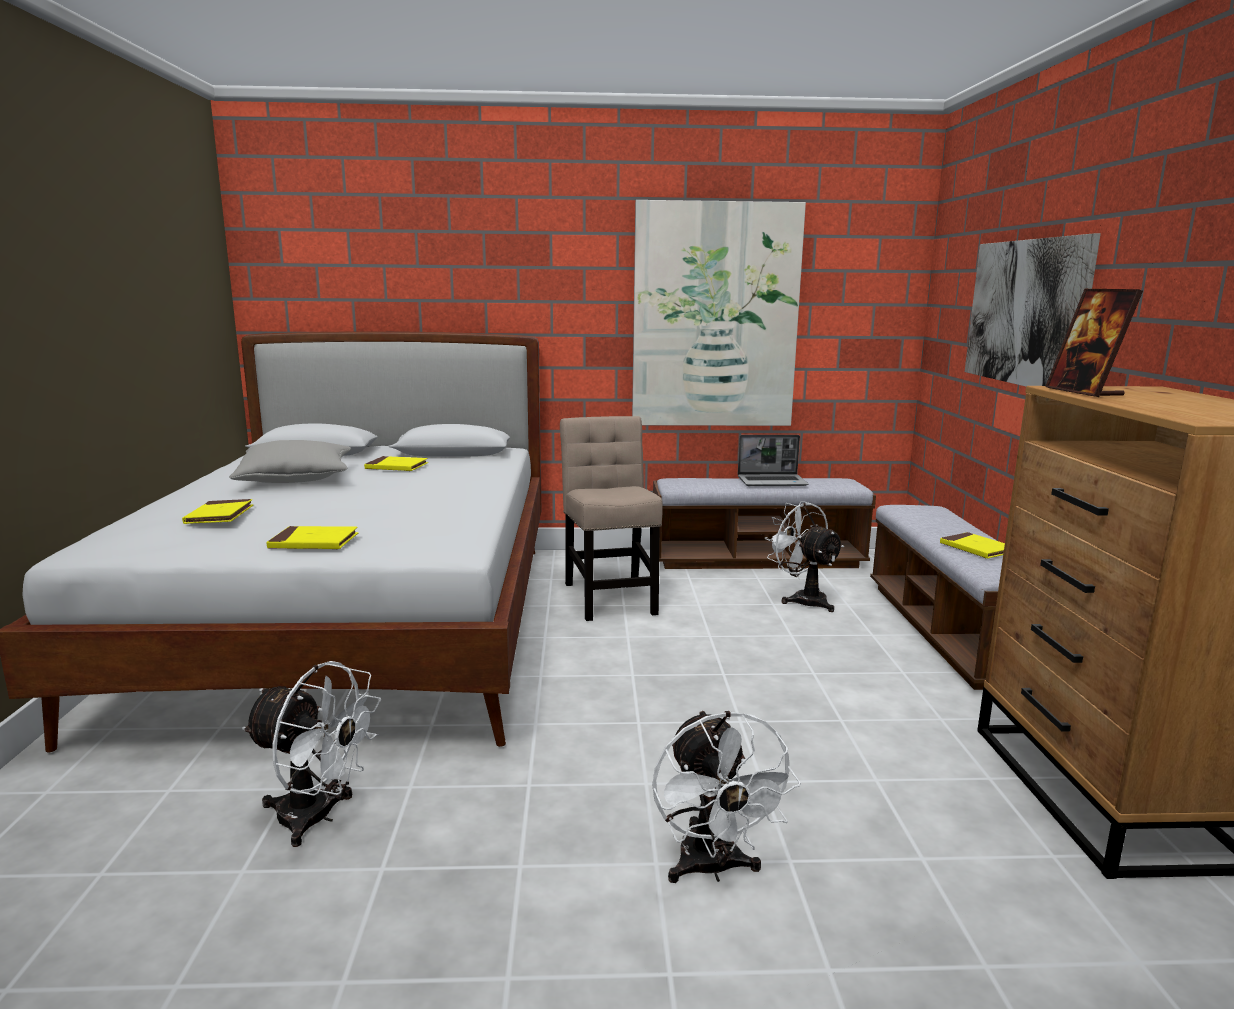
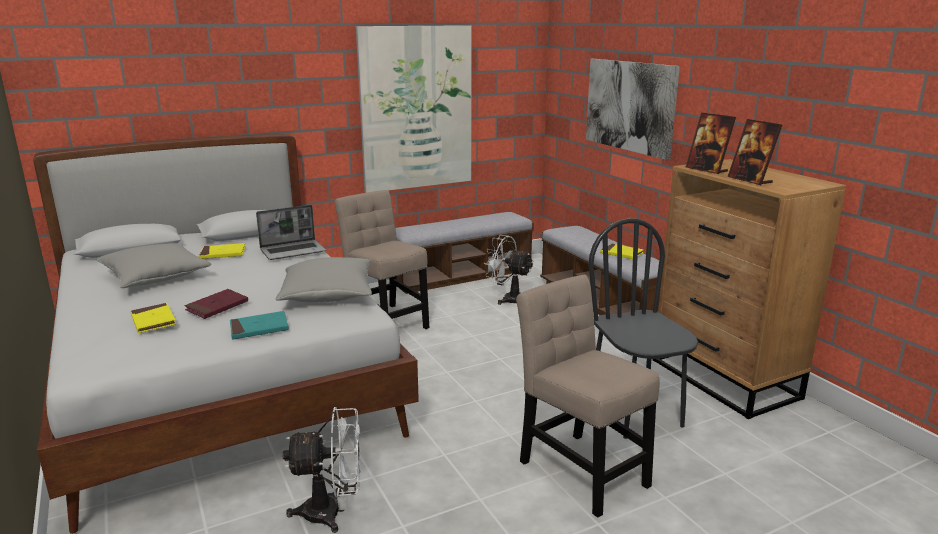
camera: 25 degrees left, 5 degrees up
yellow book [266,526,358,549] -> turquoise book [230,311,289,340]
white fan [652,710,801,883] -> beige chair [516,275,660,518]
laptop [738,435,809,486] -> laptop moved to [256,205,326,260]
none -> red book [185,289,248,319]
none -> grey pillow [276,257,372,302]
none -> black chair [588,218,698,439]
none -> picture frame [727,119,782,185]

